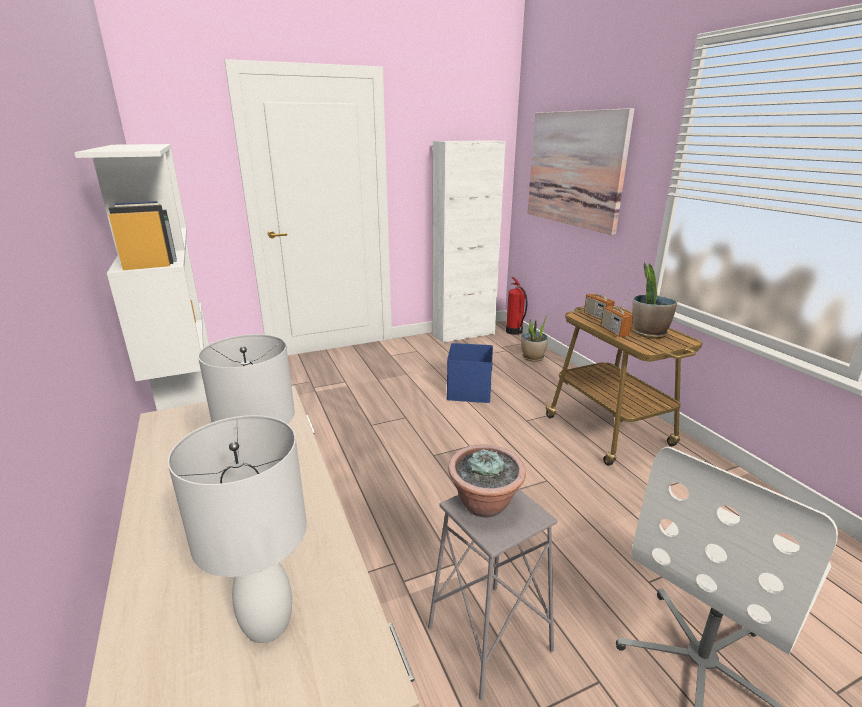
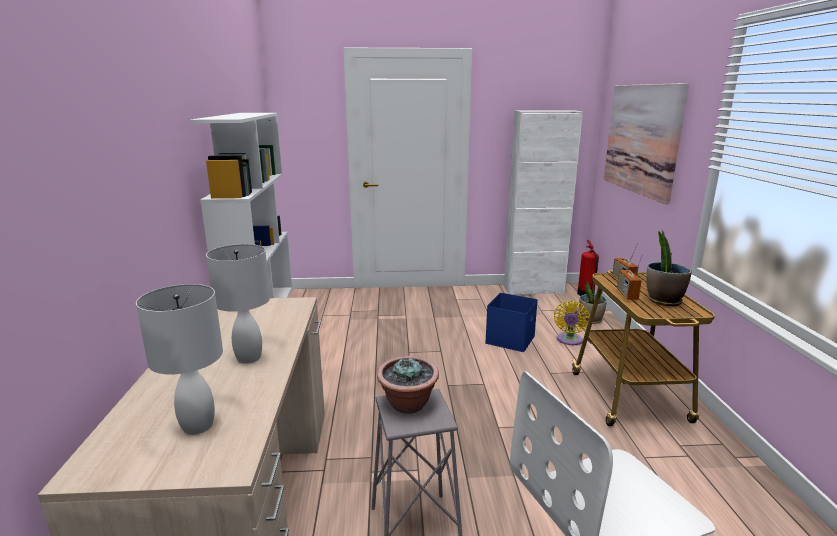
camera: 20 degrees right, 5 degrees down
none -> yellow fan [554,301,590,345]

